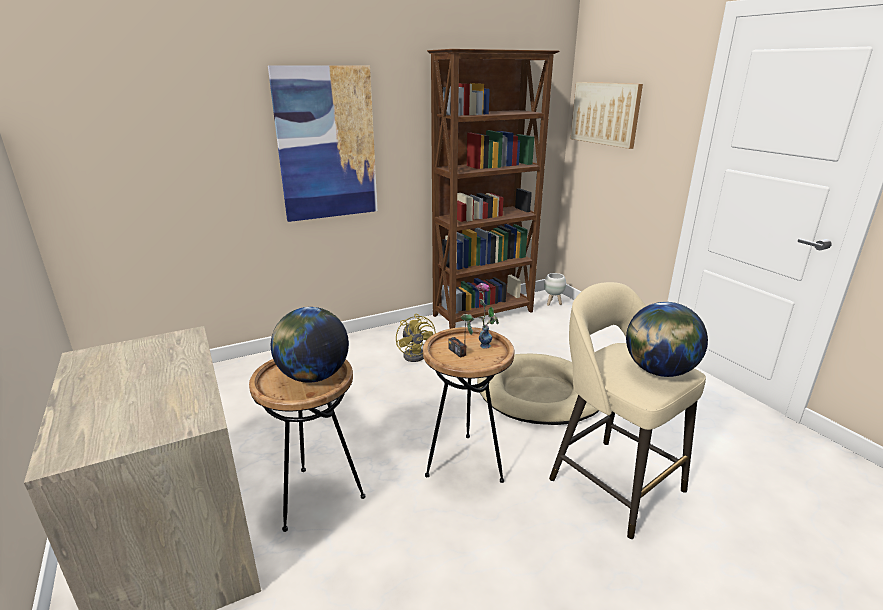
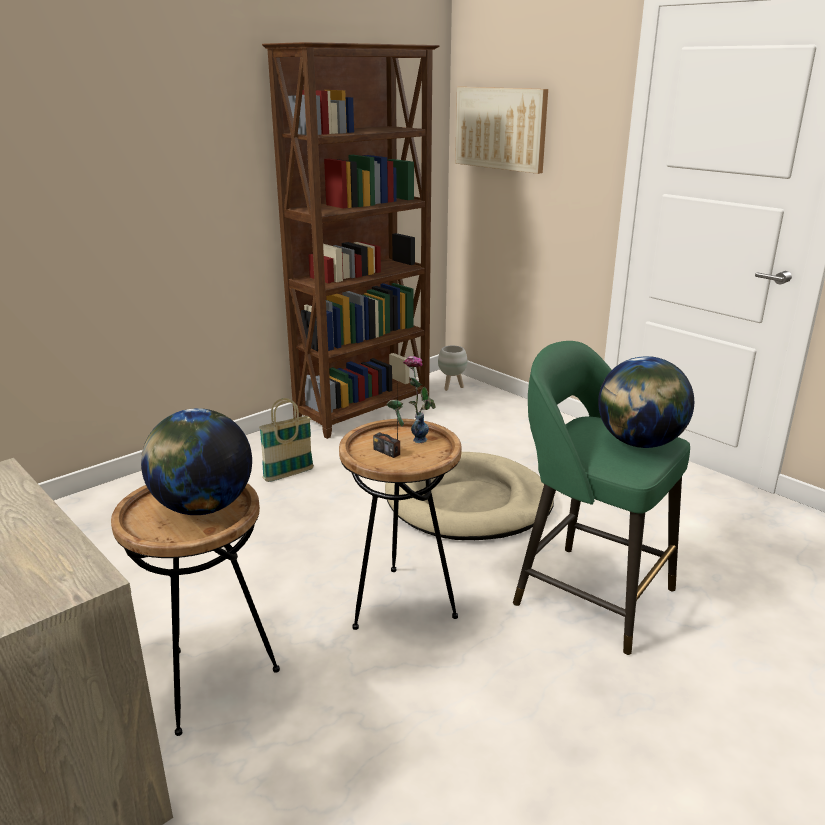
camera: 15 degrees left, 0 degrees up
picture [268,65,378,222] -> none
yellow fan [396,314,436,362] -> basket [259,398,314,482]
beige stool [549,282,706,539] -> green stool [513,341,690,655]

